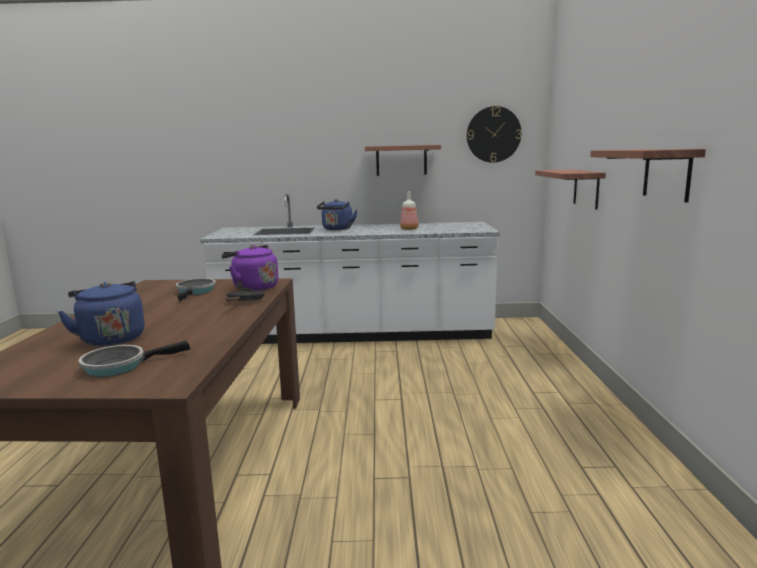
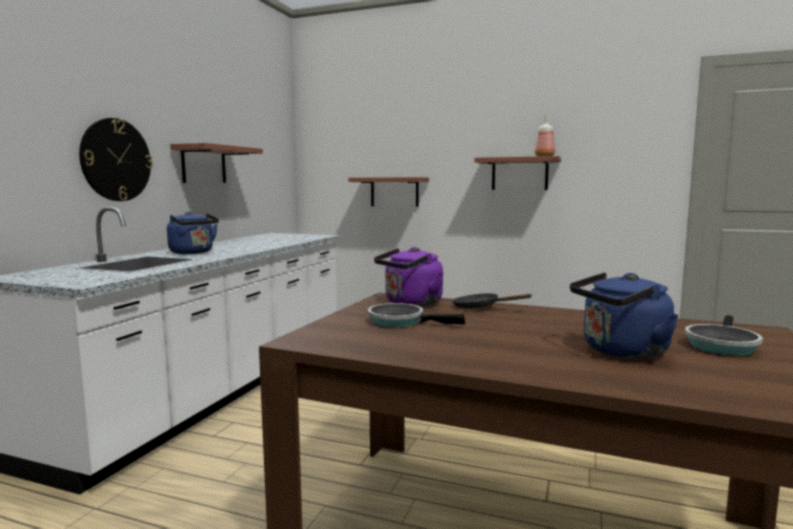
camera: 70 degrees left, 5 degrees down
frying pan [78,340,190,377] -> frying pan turned 45 degrees clockwise [685,315,763,356]
bottle [400,191,418,230] -> bottle moved to [535,115,555,156]
wall clock [467,106,521,163] -> wall clock moved to [79,118,153,201]

